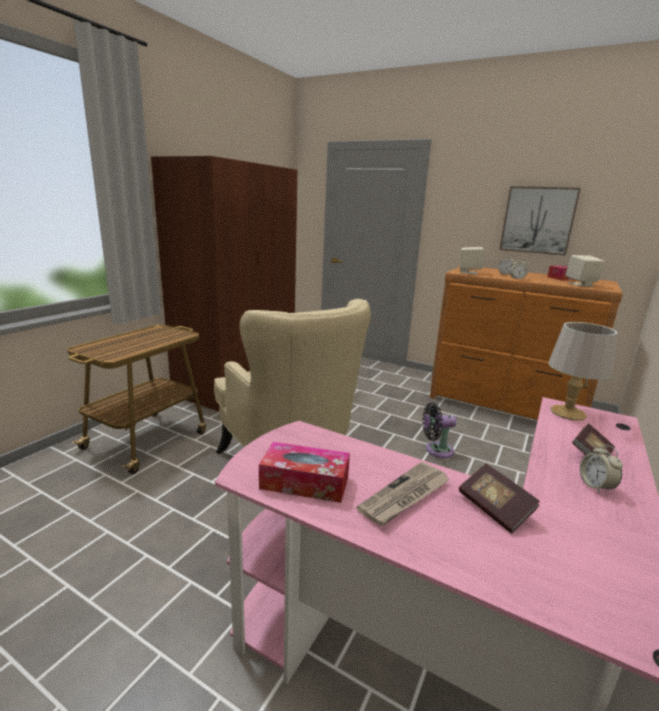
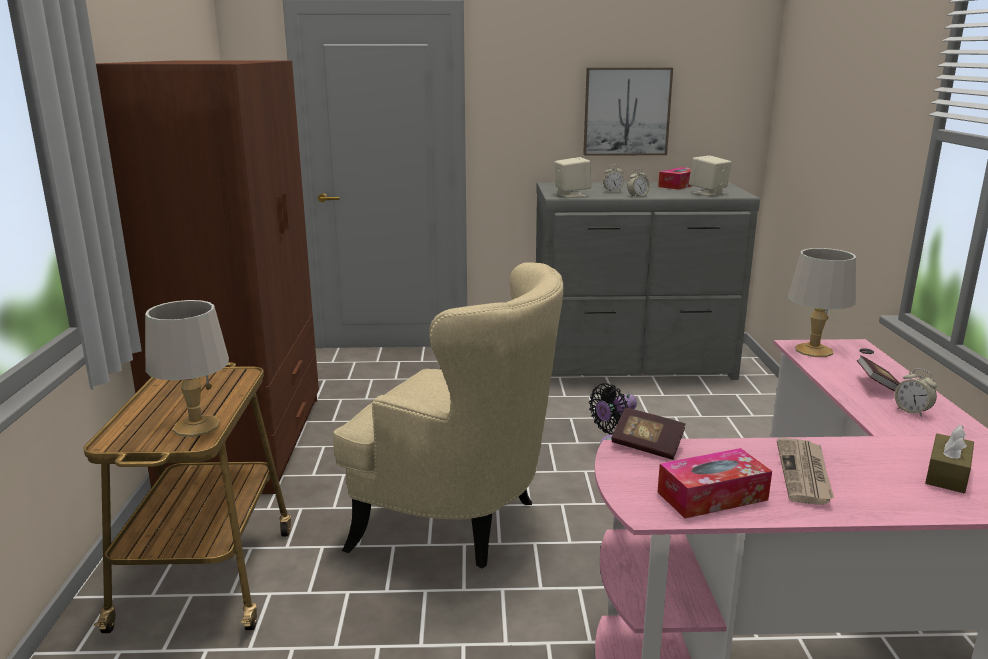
camera: 30 degrees left, 0 degrees up
brown dresser [429,267,623,420] -> grey dresser [536,182,760,380]
book [459,464,540,534] -> book moved to [611,408,685,460]
none -> grey table lamp [145,300,229,437]
none -> brown tissue box [925,425,974,493]

